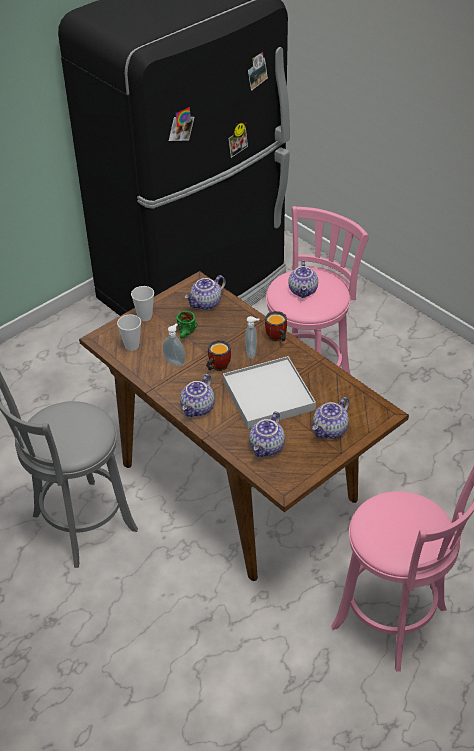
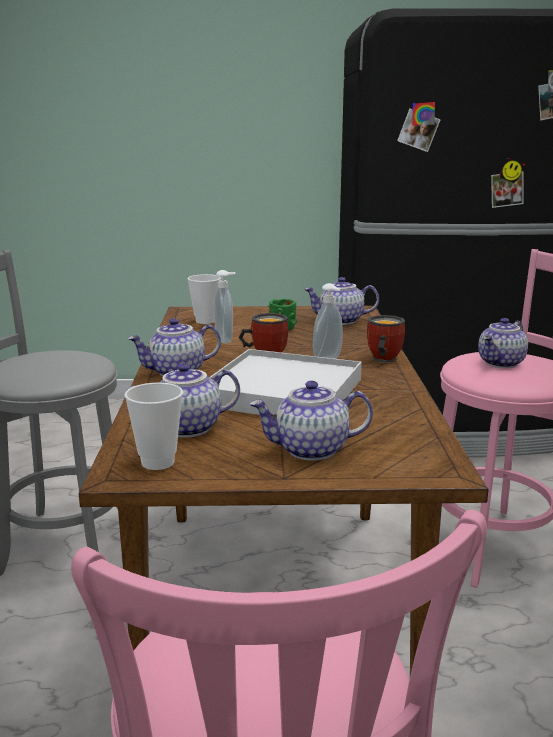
camera: 40 degrees right, 25 degrees down
cup [131,286,154,321] -> cup moved to [125,383,183,470]

